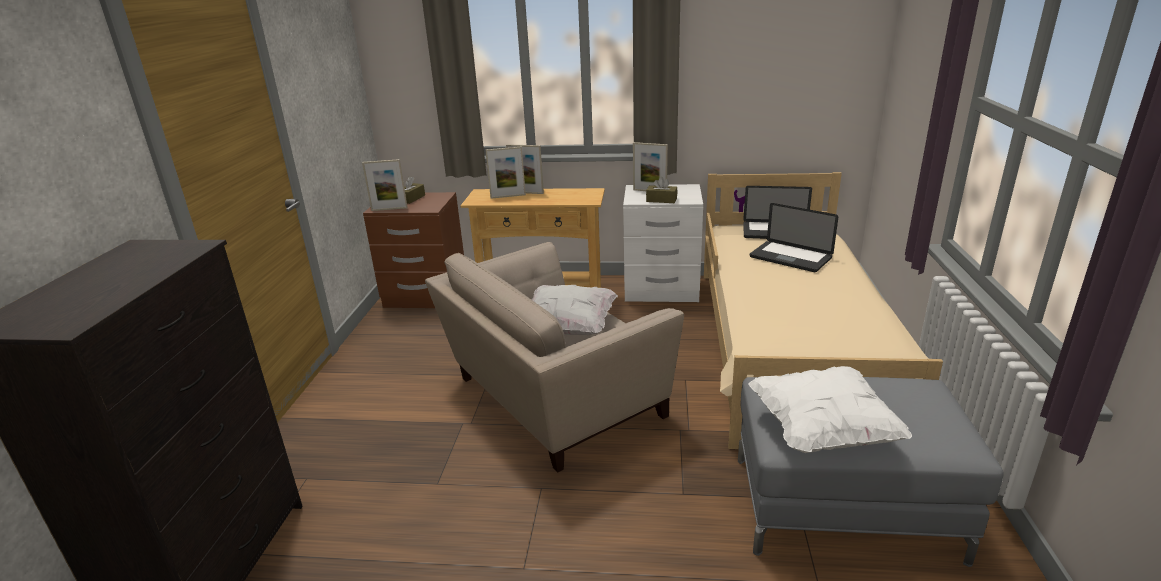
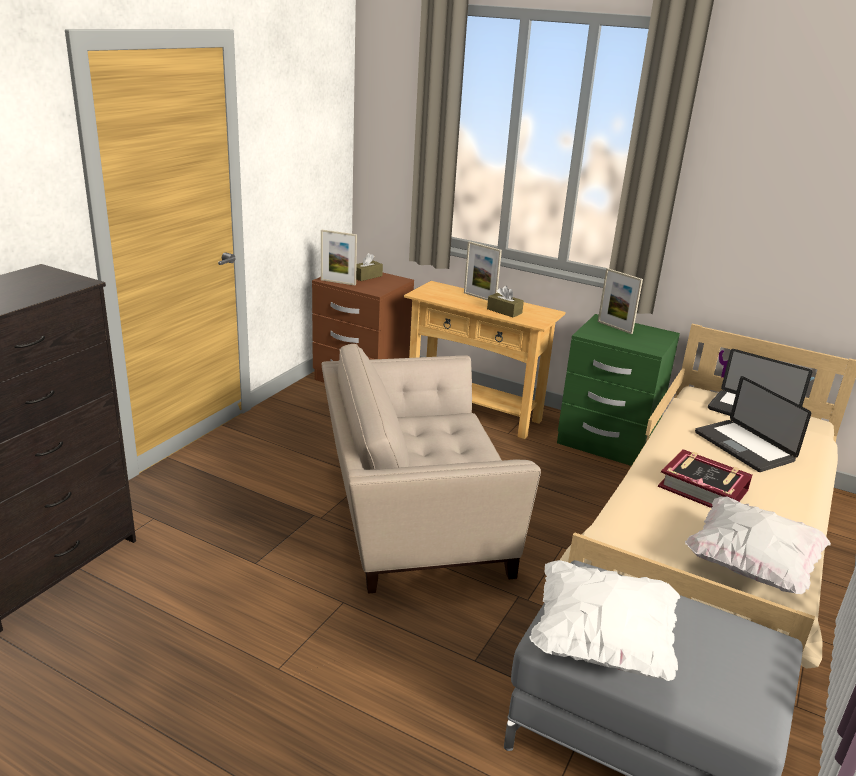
camera: 20 degrees right, 0 degrees up
picture frame [485,146,526,199] -> none
white pillow [532,285,618,336] -> white pillow moved to [685,497,831,594]
white nightstand [623,184,703,302] -> green nightstand [557,314,680,466]
brown tissue box [646,177,677,203] -> brown tissue box moved to [487,286,524,317]
none -> book [658,449,753,508]

